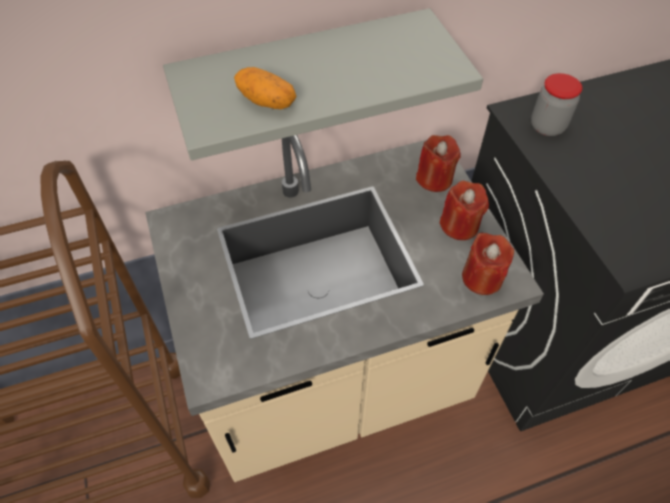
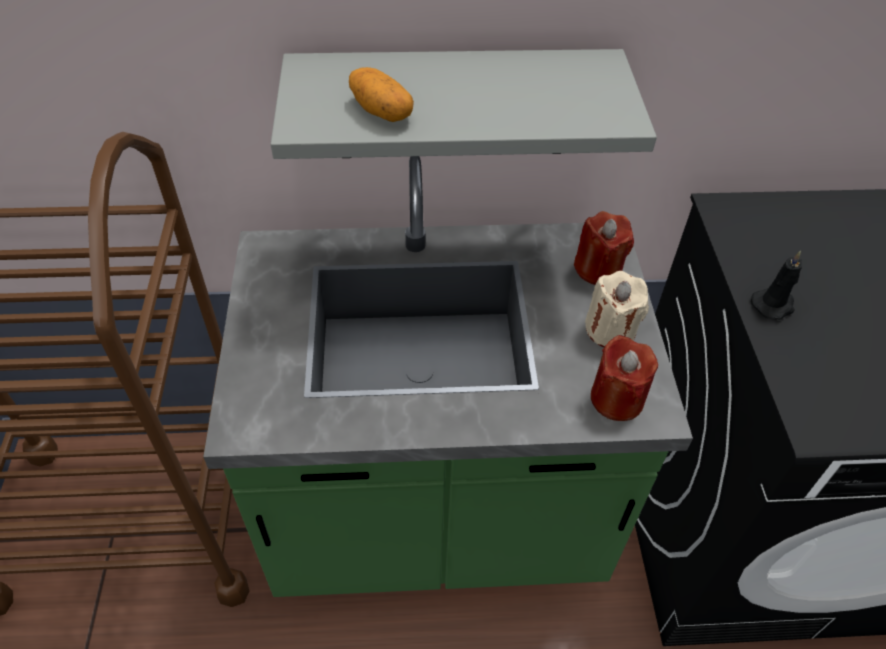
camera: 15 degrees right, 5 degrees down
beige counter [145,135,544,482] -> green counter [203,156,693,597]
red candle [440,181,489,240] -> beige candle [585,271,649,347]
jar [531,73,582,136] -> none
none -> black candle [751,251,802,320]

